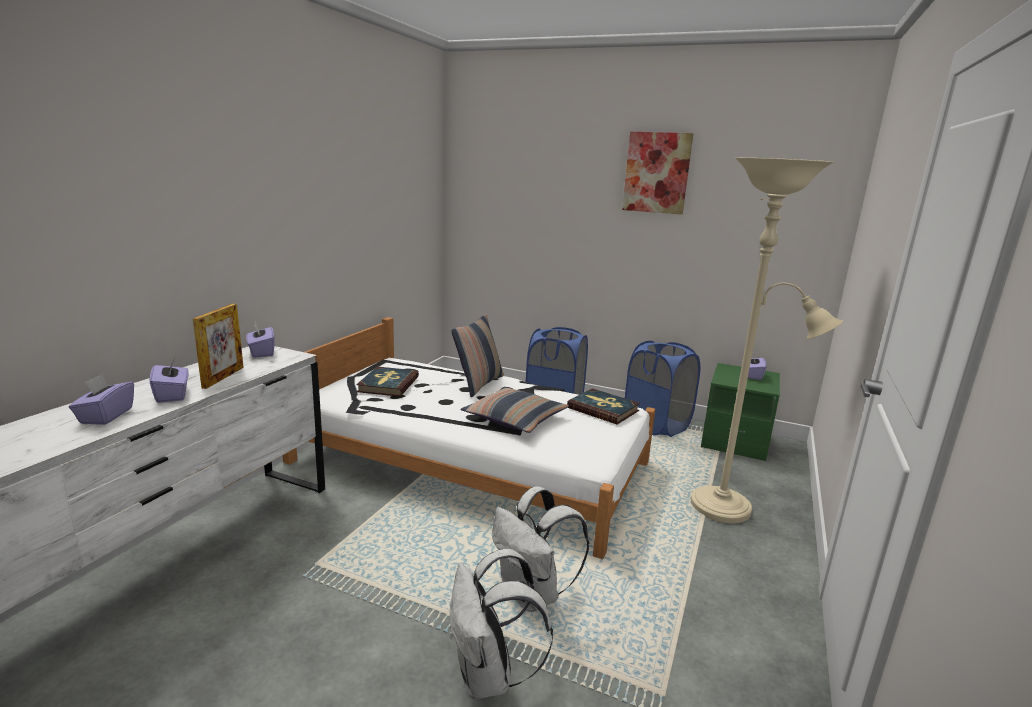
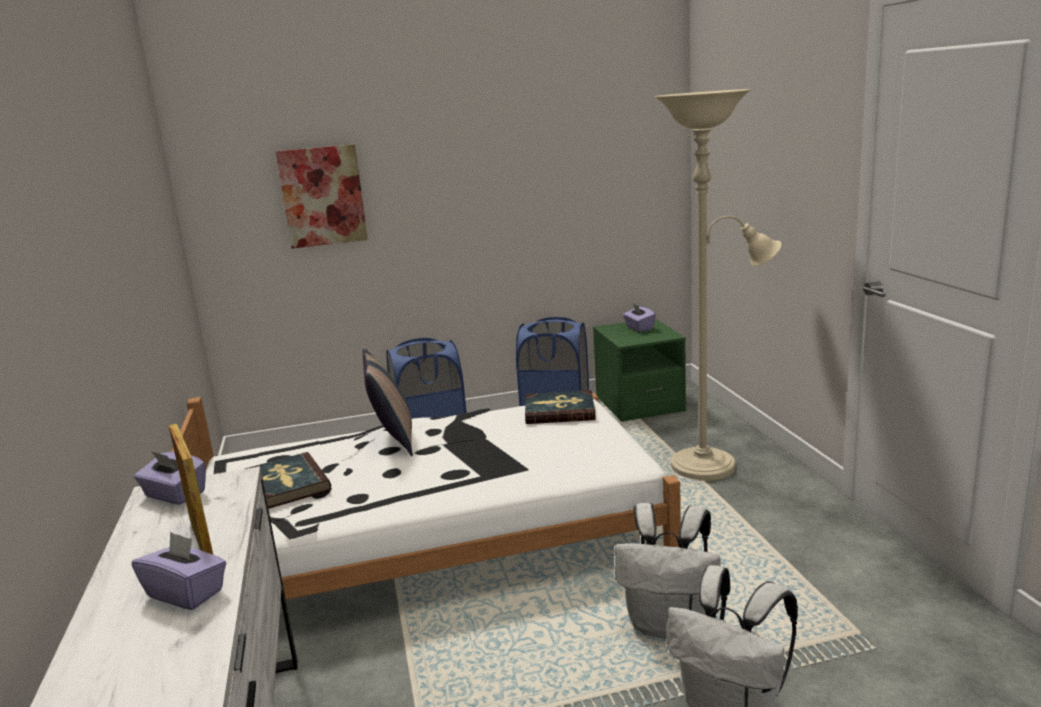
camera: 35 degrees left, 0 degrees up
purple tissue box [69,374,134,425] -> none
pillow [461,387,569,433] -> none
picture [622,131,693,215] -> picture moved to [276,144,368,248]

